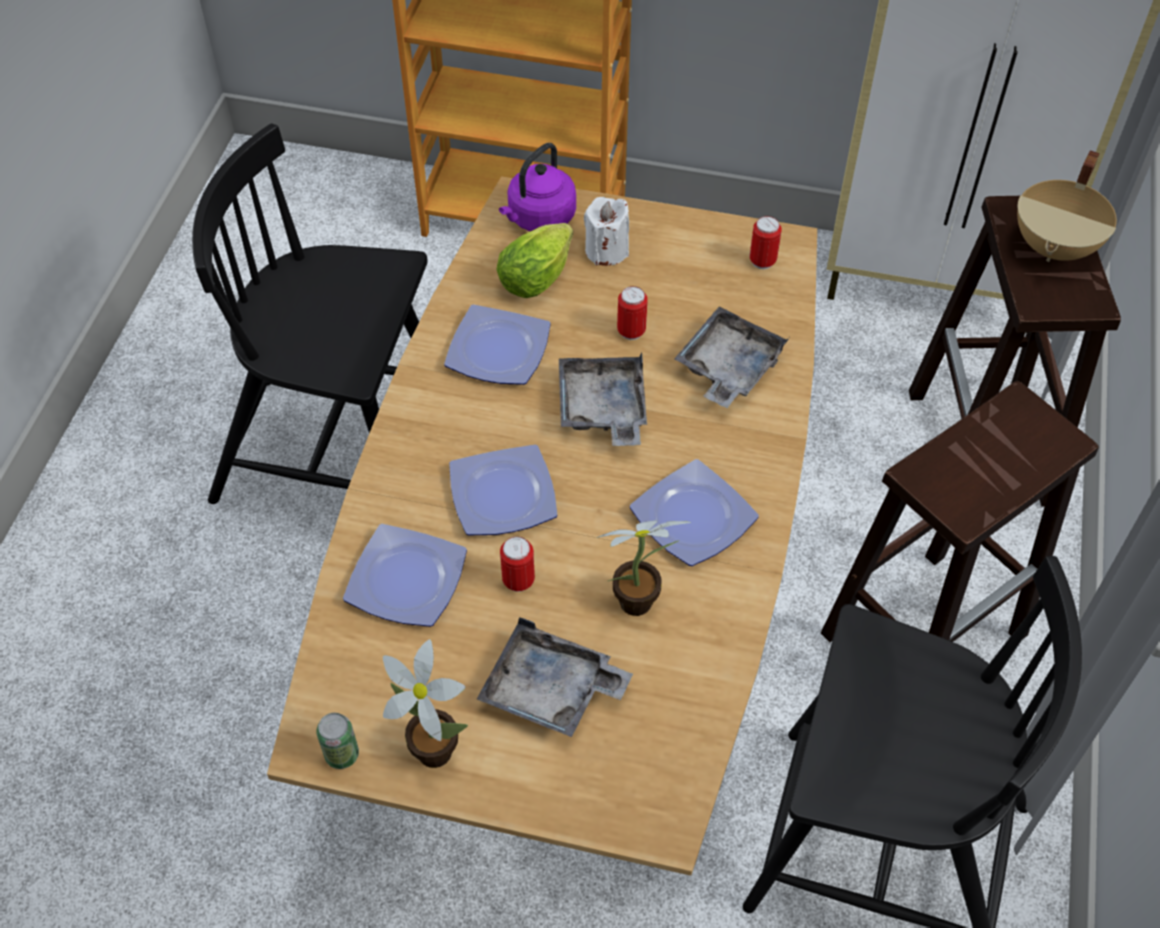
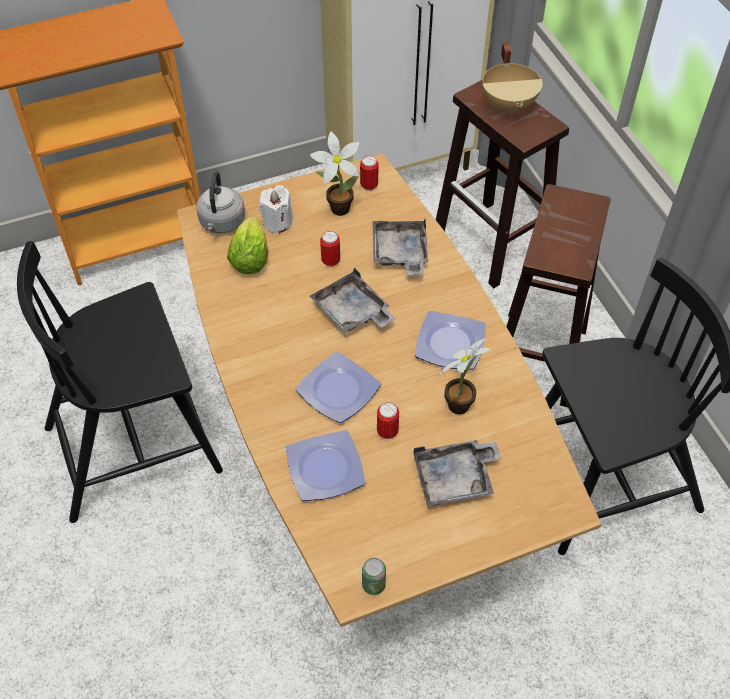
camera: 35 degrees left, 0 degrees up
potted plant [383,639,468,768] -> potted plant moved to [310,132,360,216]
plate [444,304,551,385] -> none
purple kettle [499,143,576,231] -> grey kettle [196,171,245,234]

